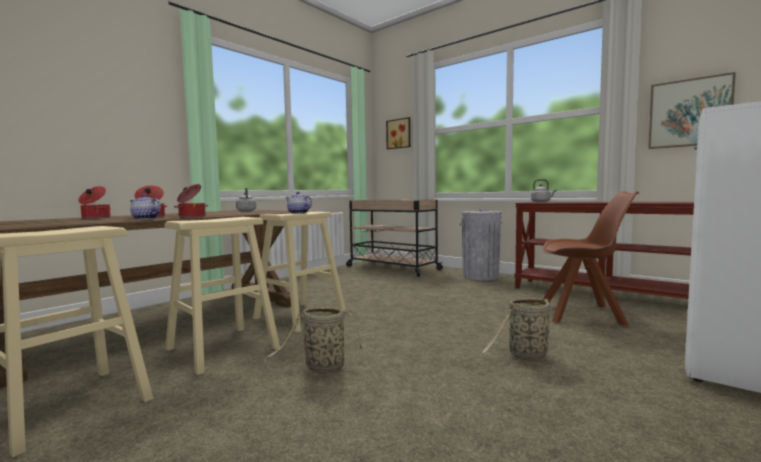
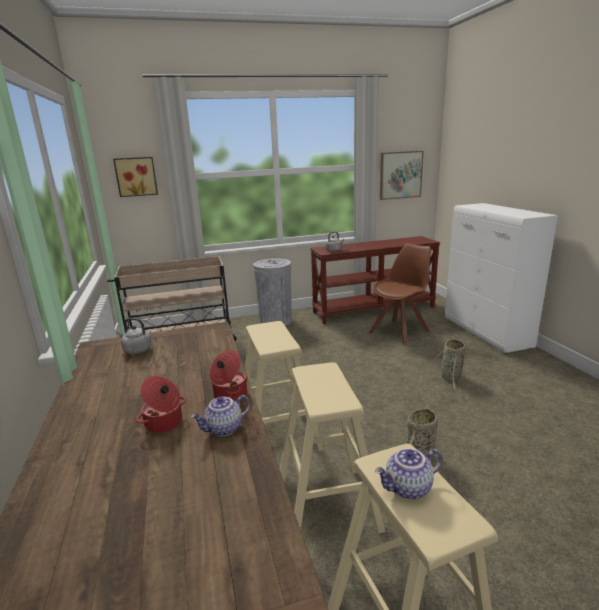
camera: 55 degrees left, 15 degrees up
cooking pot [78,186,110,219] -> none
teapot [285,192,312,214] -> teapot moved to [375,448,443,500]

